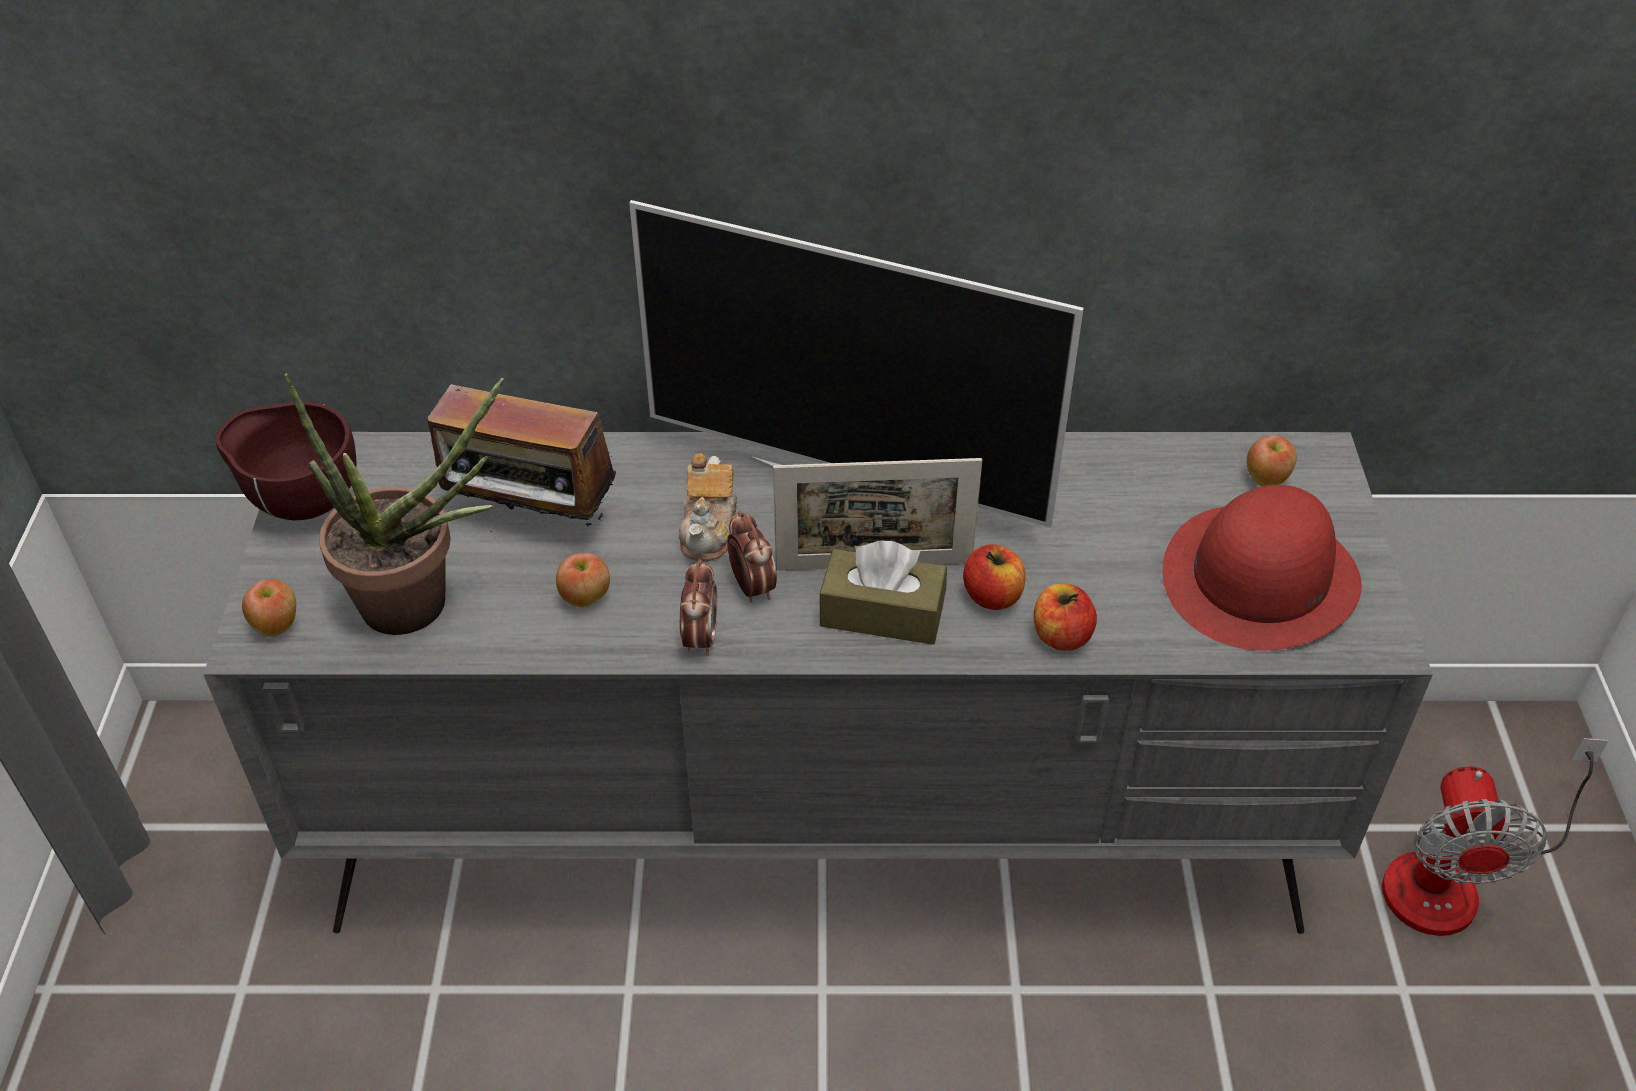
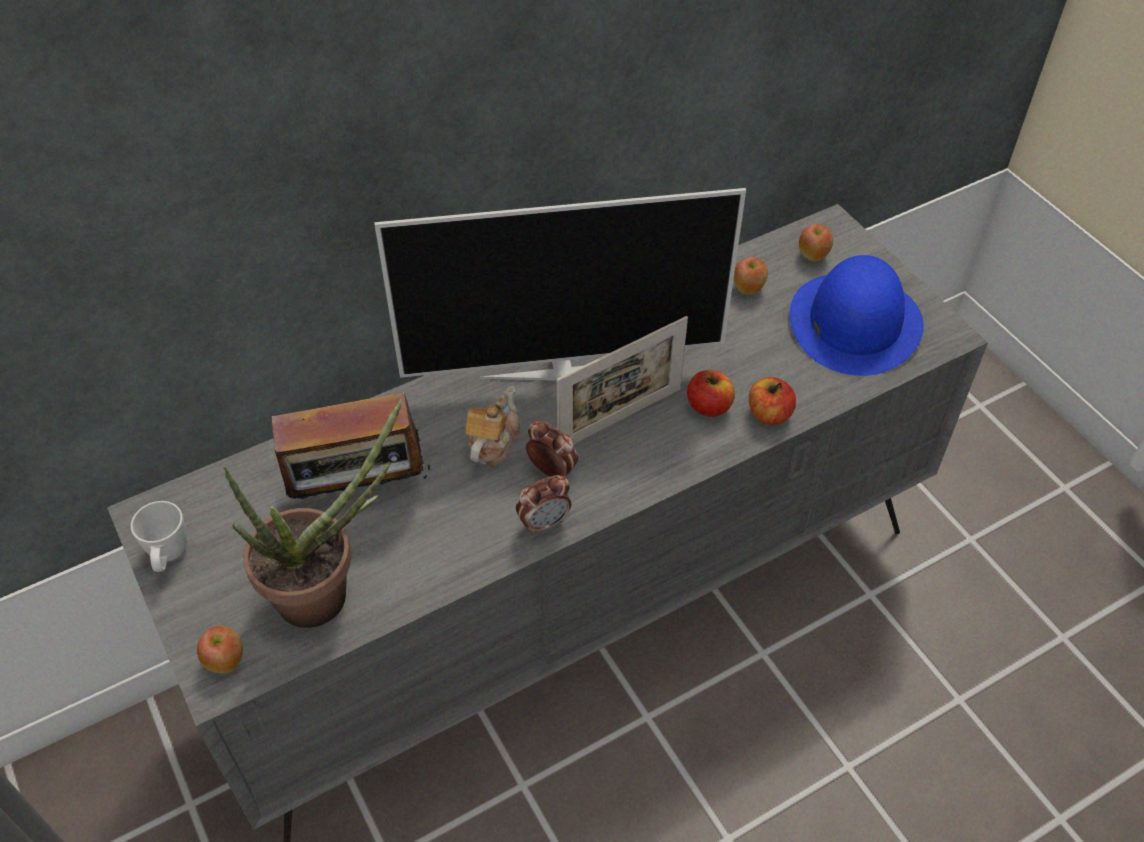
camera: 30 degrees left, 5 degrees up
brown bowl [215,401,357,520] -> white mug [131,501,187,572]
apple [556,553,610,607] -> apple moved to [734,257,768,295]
teapot [679,453,737,561] -> teapot turned 135 degrees counterclockwise [465,386,520,465]
alarm clock [680,559,717,656] -> alarm clock turned 90 degrees clockwise [516,475,571,535]
brown tissue box [819,540,947,645] -> none
red hat [1162,485,1362,651] -> blue hat [790,255,924,376]
fan [1382,738,1609,936] -> none

